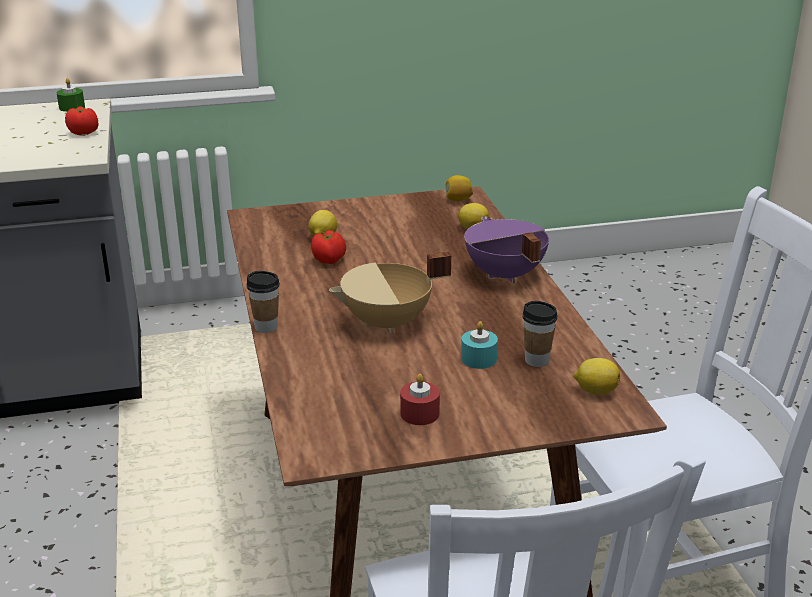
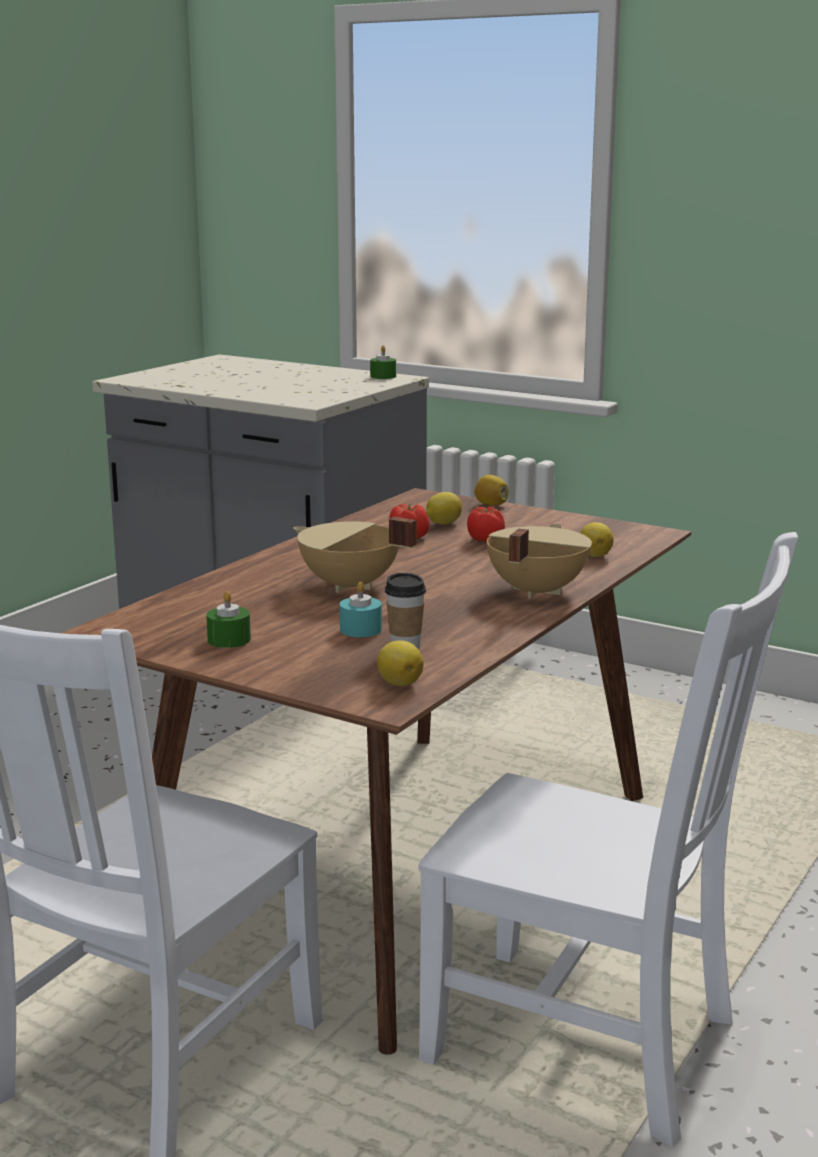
camera: 45 degrees right, 10 degrees down
tomato [65,106,98,135] -> tomato moved to [467,507,505,543]
cup [246,271,280,333] -> none
red candle [400,374,440,425] -> green candle [206,591,251,648]
lemon [446,175,473,201] -> lemon moved to [474,475,509,506]
purple cooking pot [464,216,549,283] -> beige cooking pot [487,524,592,599]

